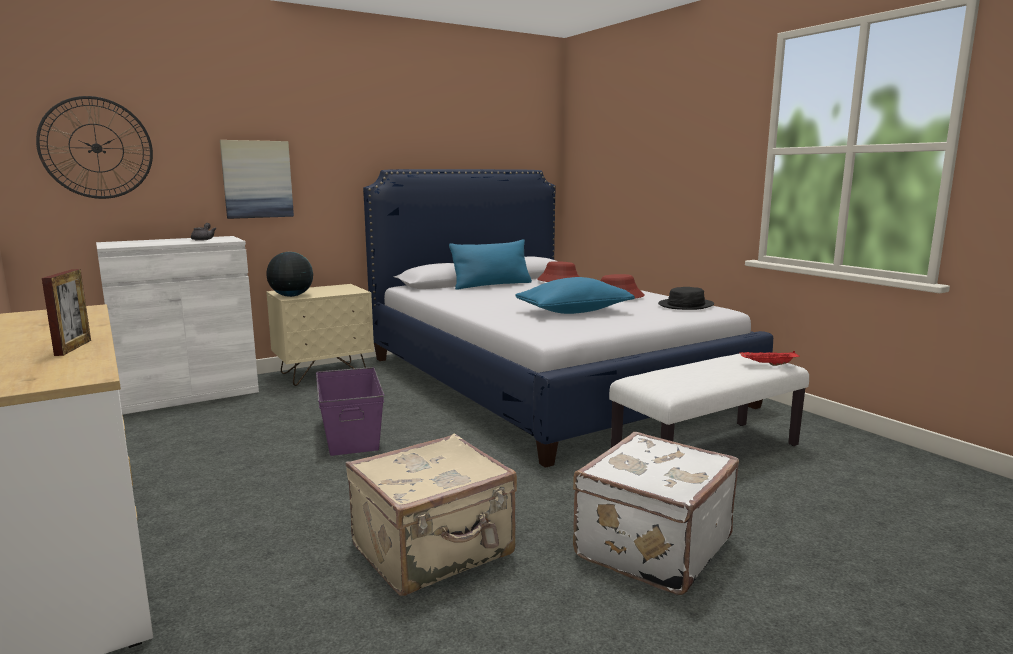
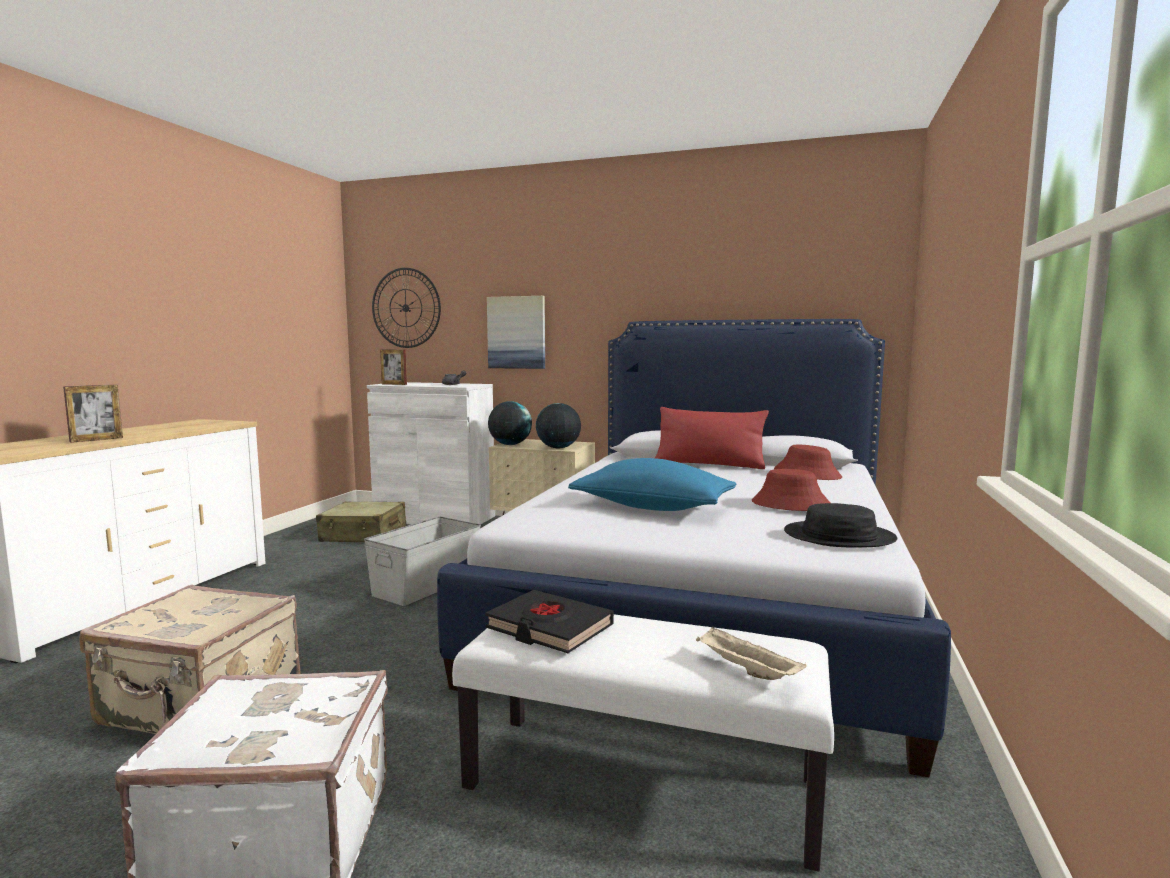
camera: 50 degrees right, 5 degrees down
purple storage box [316,367,384,456] -> grey storage box [364,516,481,606]
blue pillow [449,239,532,290] -> red pillow [655,407,769,469]
red tray [740,351,800,366] -> beige tray [696,627,807,680]
none -> beige suitcase [316,501,406,542]
none -> picture frame [380,350,407,385]
none -> black book [485,590,614,653]
none -> globe [536,403,581,448]

